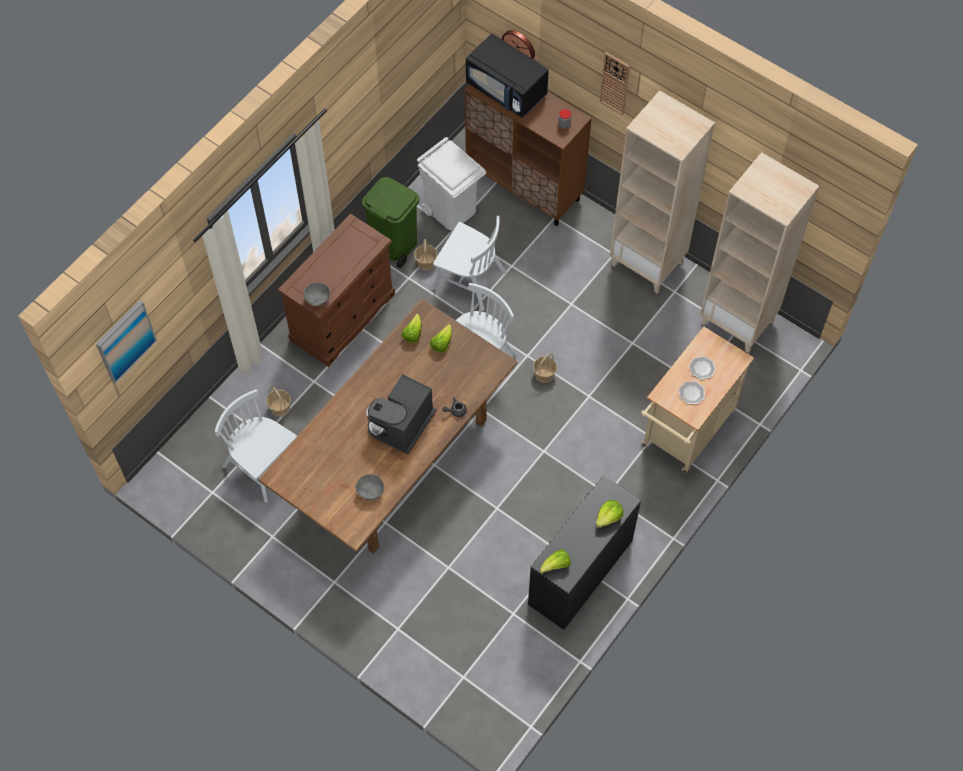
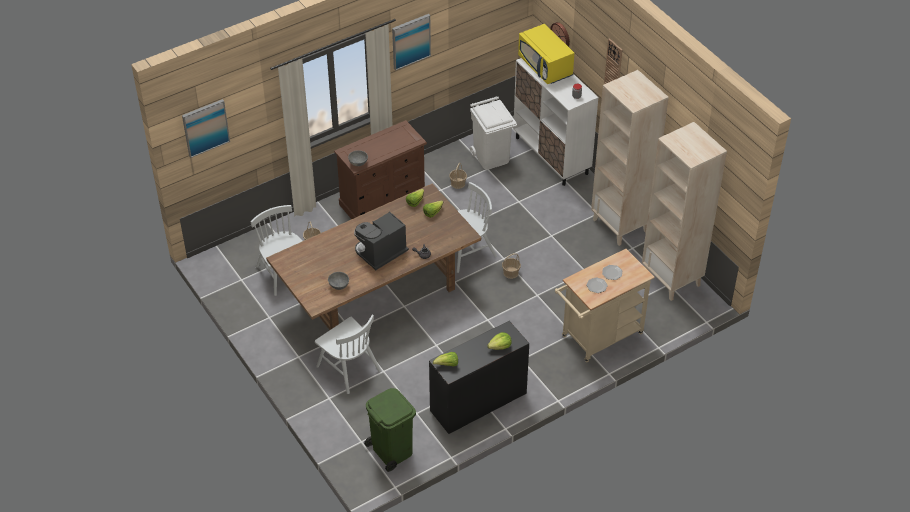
camera: 20 degrees right, 15 degrees down
green trash can [362,177,420,268] -> green trash can moved to [364,388,416,472]
white chair [432,216,507,311] -> white chair moved to [315,314,381,394]
brown cabinet [465,85,592,226] -> white cabinet [513,58,599,186]
black microwave [466,33,549,118] -> yellow microwave [518,24,574,84]
none -> picture [392,14,431,71]

